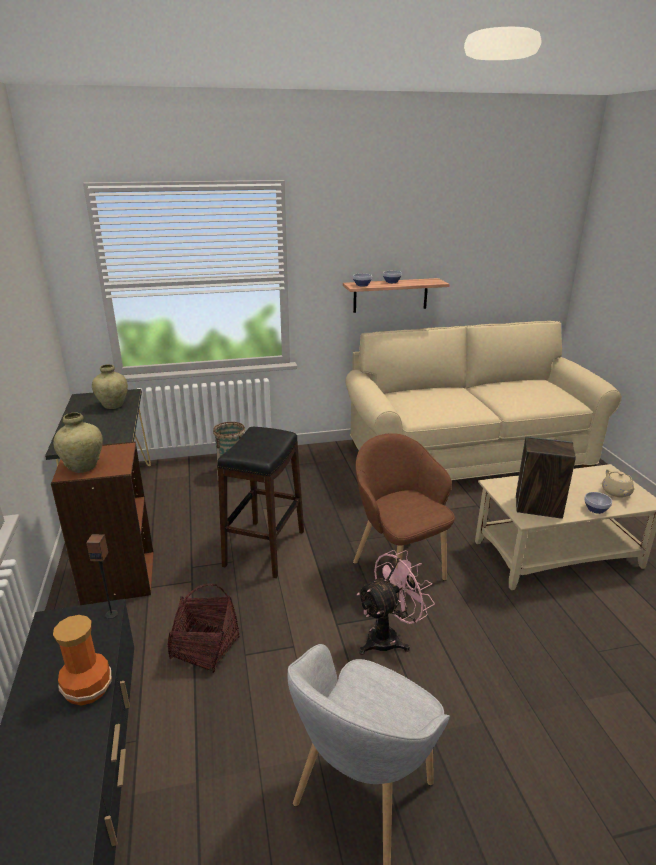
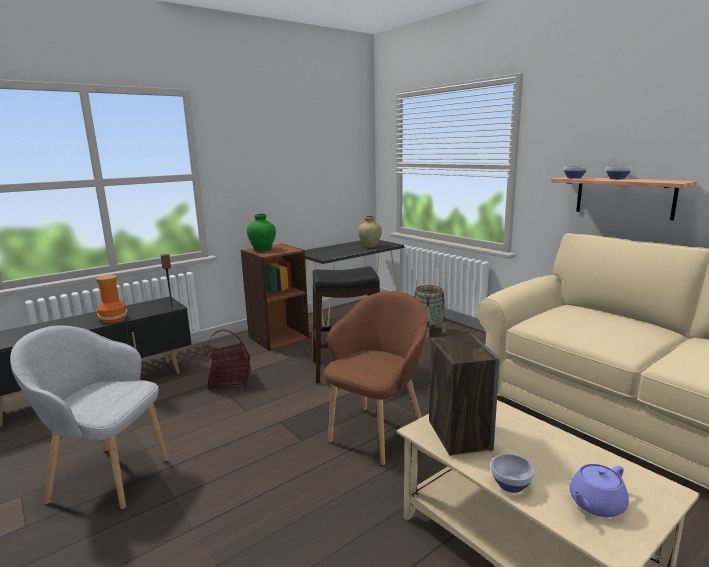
camera: 65 degrees right, 10 degrees down
beige vase [53,412,103,473] -> green vase [247,214,276,251]
pink fan [357,550,435,655] -> none
beige teapot [602,469,636,497] -> purple teapot [570,464,629,517]

